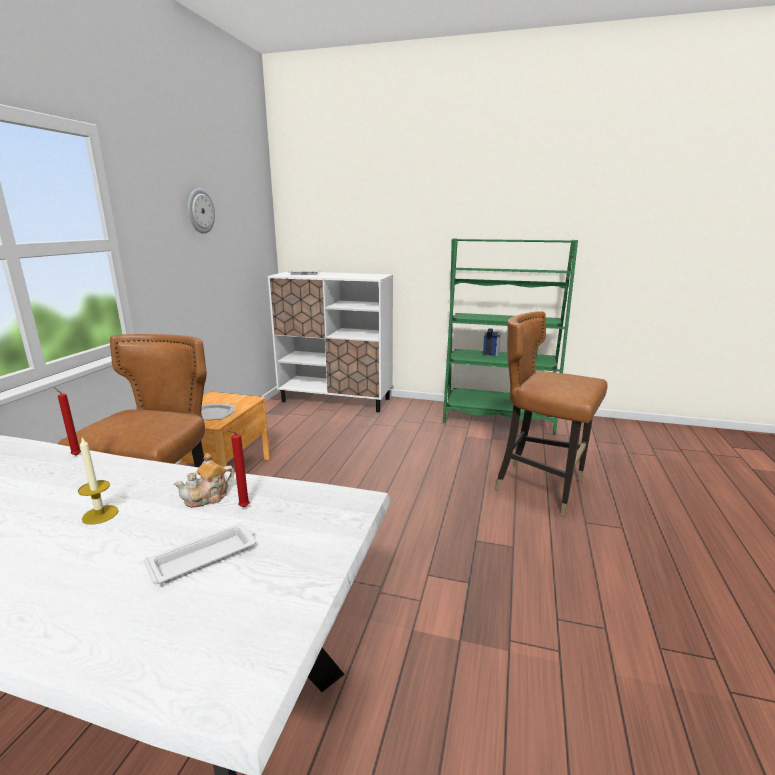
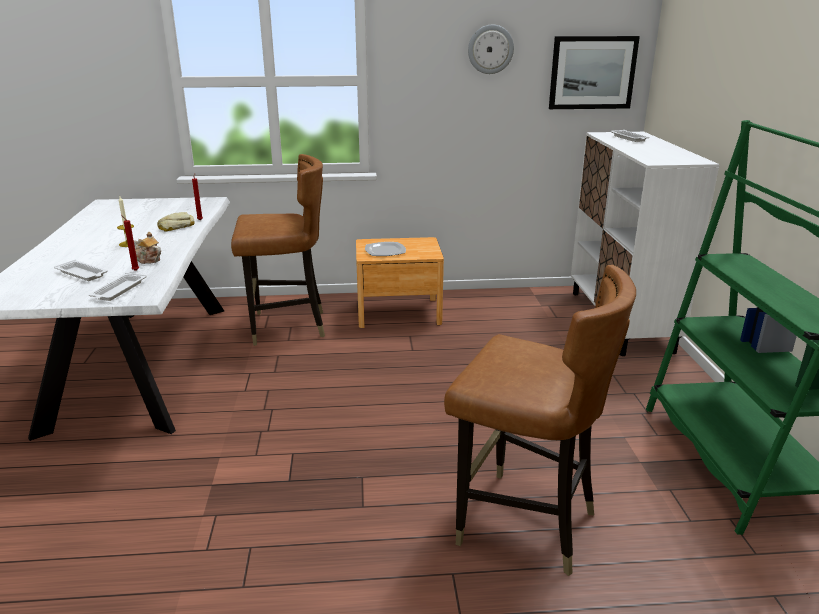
camera: 70 degrees right, 5 degrees up
brown chair [495,311,608,515] -> brown chair turned 105 degrees clockwise [444,265,636,576]
none -> white tray [88,273,147,301]
none -> bread [157,212,195,232]
none -> picture [549,36,640,109]

